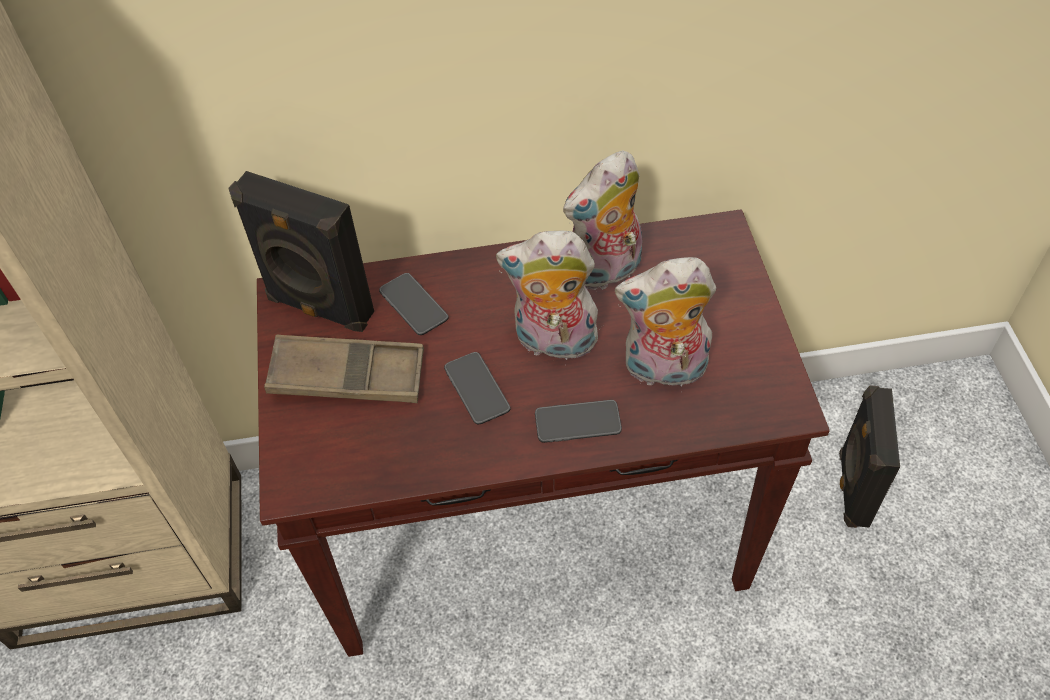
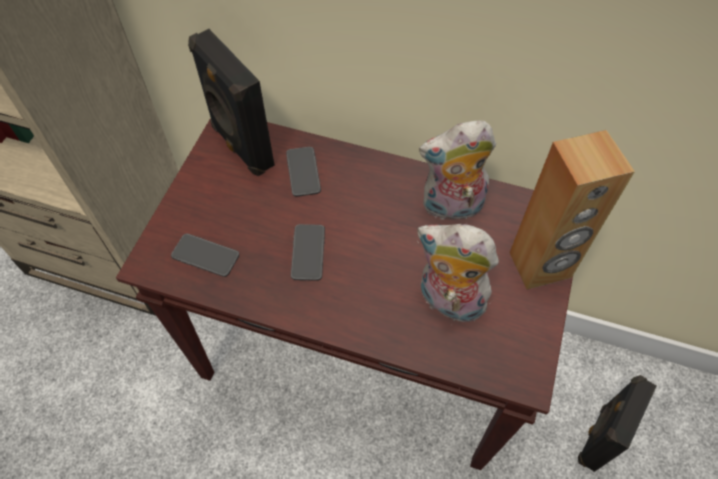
camera: 25 degrees right, 5 degrees up
brown tray [264,334,424,403] -> none
plush toy [496,231,600,365] -> none
phone [535,400,622,443] -> phone moved to [171,234,239,277]
none -> brown speaker [509,130,635,290]

